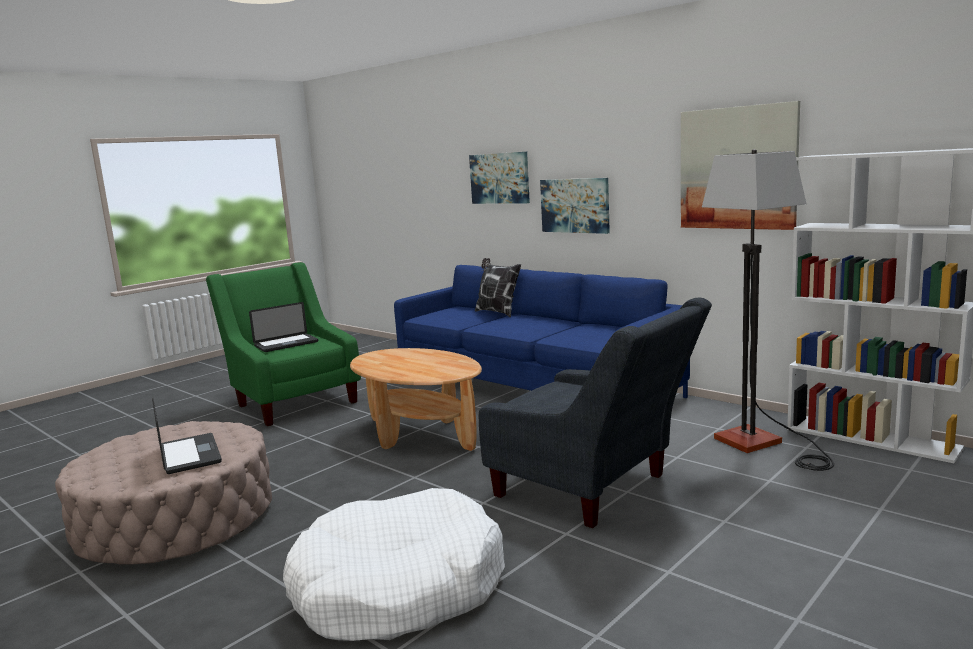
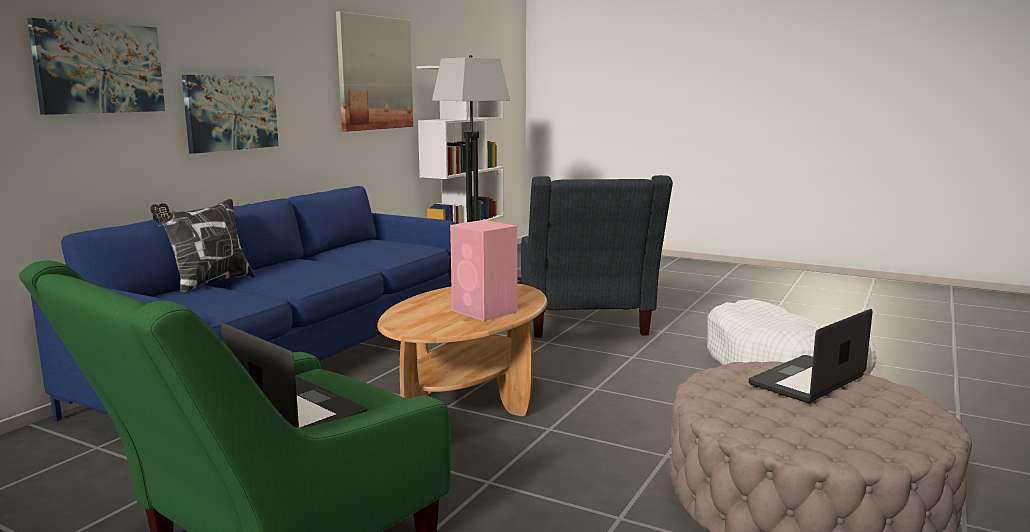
camera: 105 degrees left, 0 degrees up
grey armchair [479,298,712,528] -> grey armchair turned 150 degrees clockwise [521,175,673,338]
none -> pink speaker [450,220,517,321]

